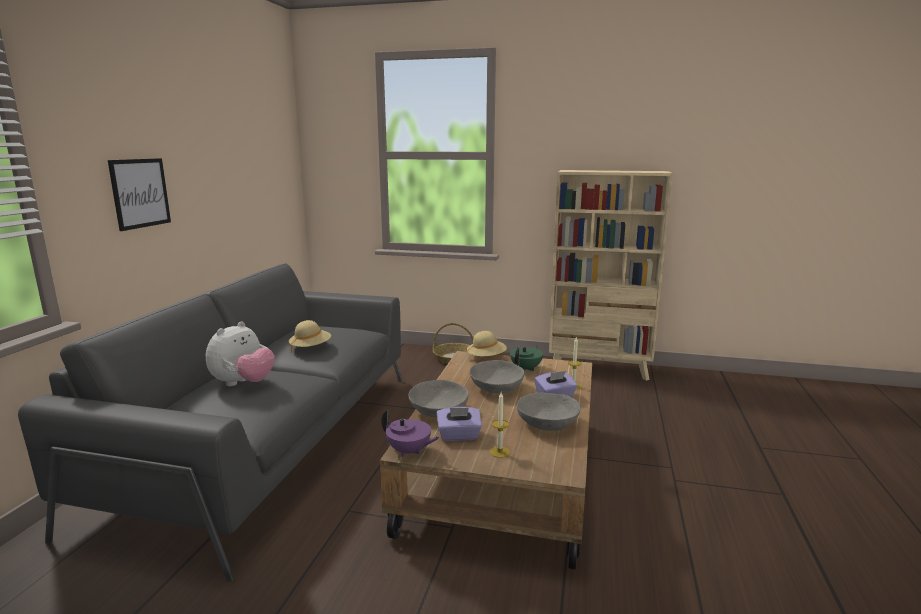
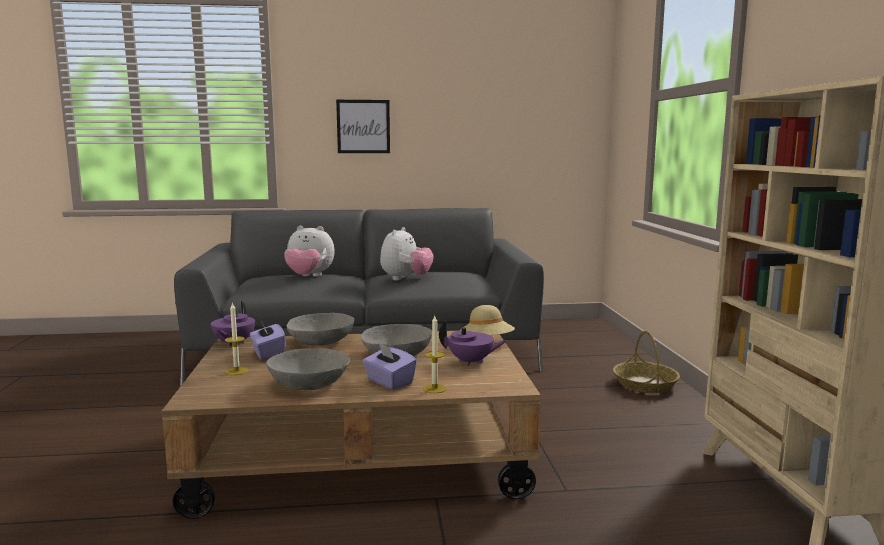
camera: 70 degrees right, 5 degrees down
beige hat [289,320,331,353] -> plush toy [380,227,433,281]
green teapot [510,345,543,371] -> purple teapot [439,321,507,366]

